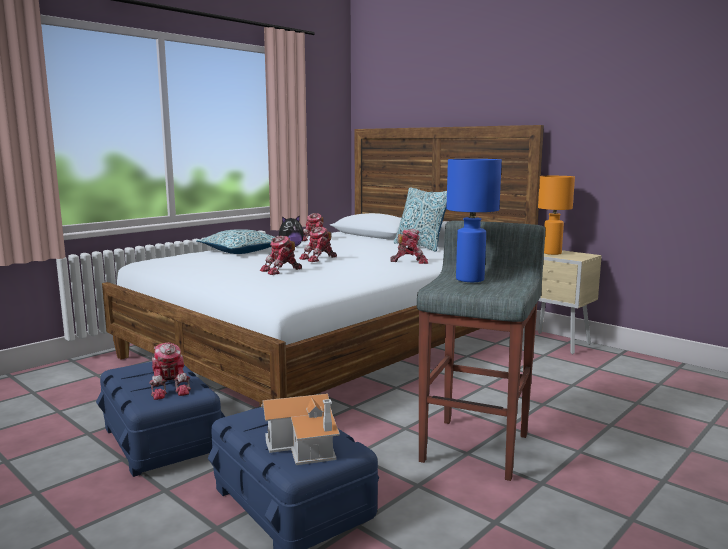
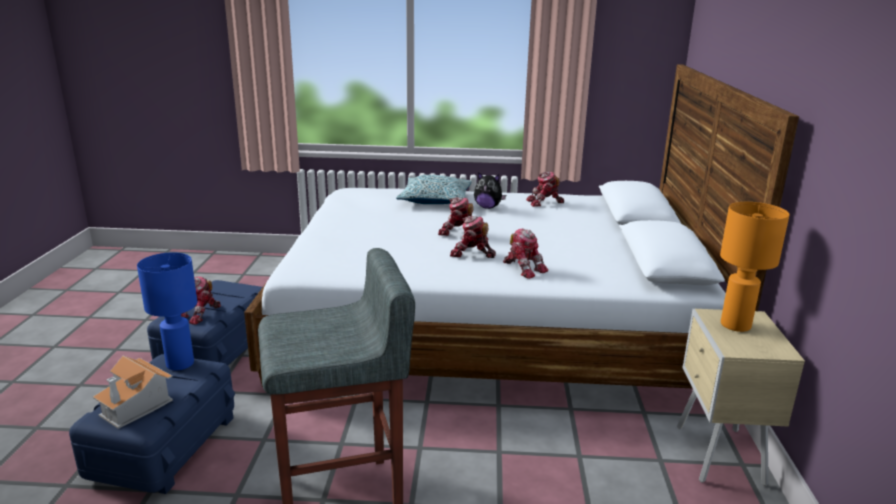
camera: 50 degrees right, 10 degrees up
toy robot [260,236,302,275] -> toy robot moved to [450,216,496,258]
pillow [394,187,447,252] -> none
blue table lamp [446,159,502,282] -> blue table lamp moved to [137,252,197,371]

